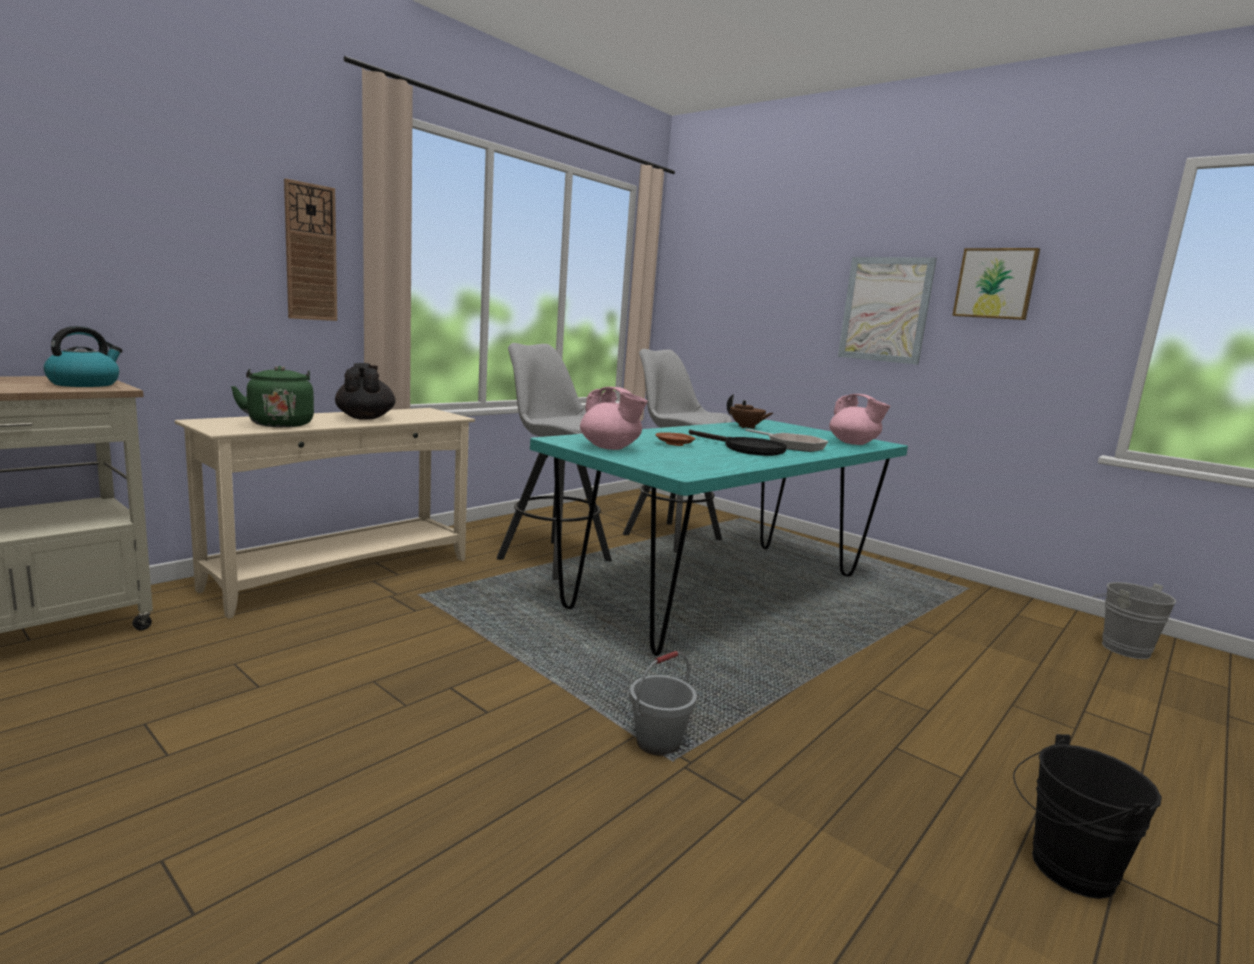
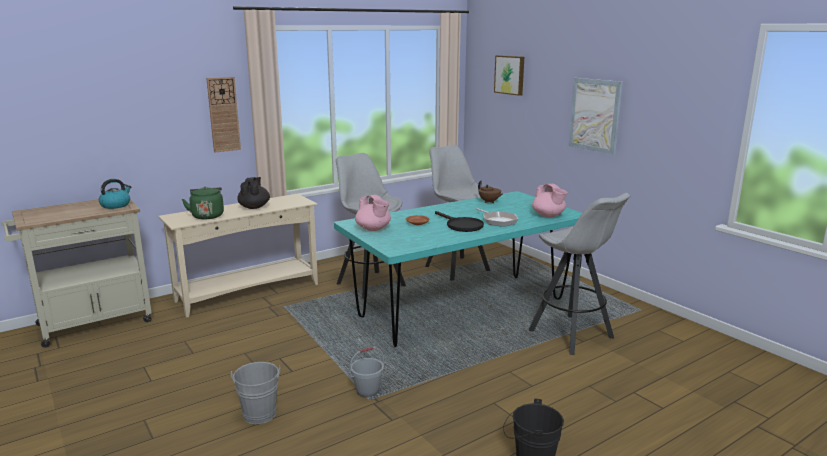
camera: 15 degrees right, 5 degrees up
picture [952,248,1040,320] -> picture moved to [494,55,524,96]
grey bucket [1092,582,1176,659] -> grey bucket moved to [231,362,281,424]
none -> grey stool [529,193,630,355]

